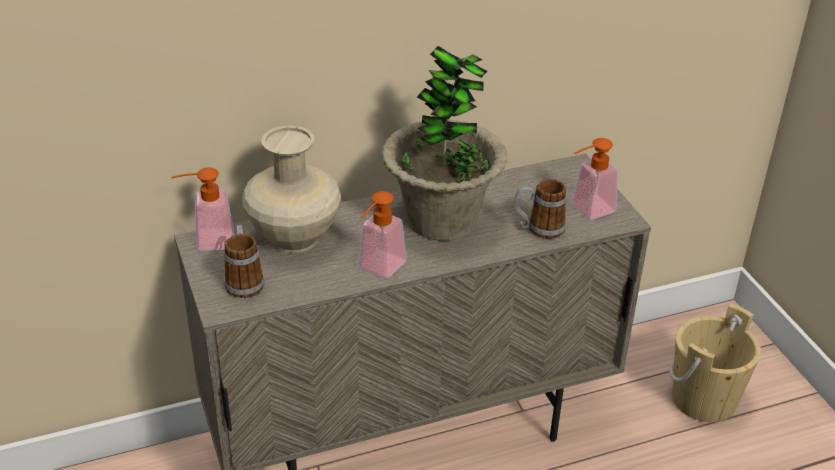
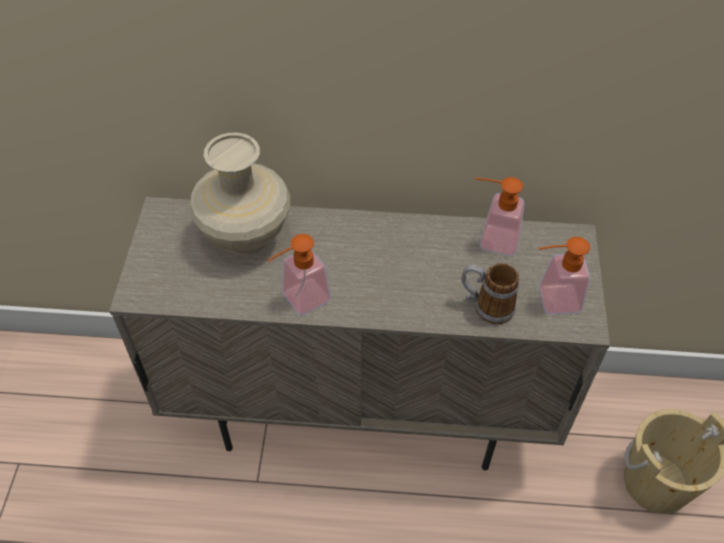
camera: 25 degrees right, 15 degrees up
soap dispenser [171,168,234,251] -> soap dispenser moved to [475,177,525,256]
mug [224,225,264,298] -> none
potted plant [381,46,507,241] -> none

